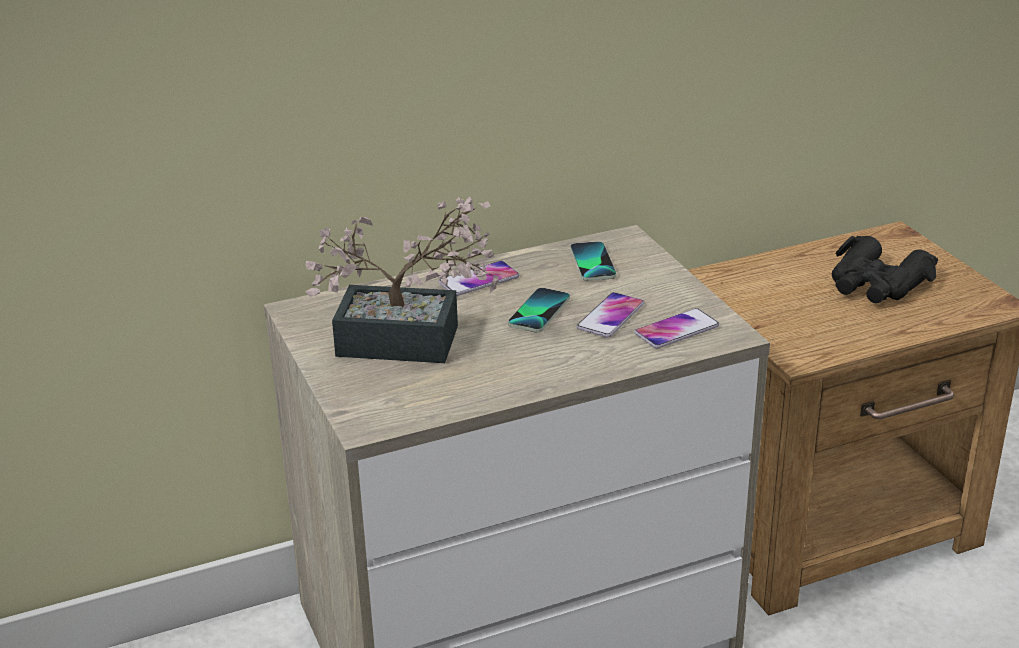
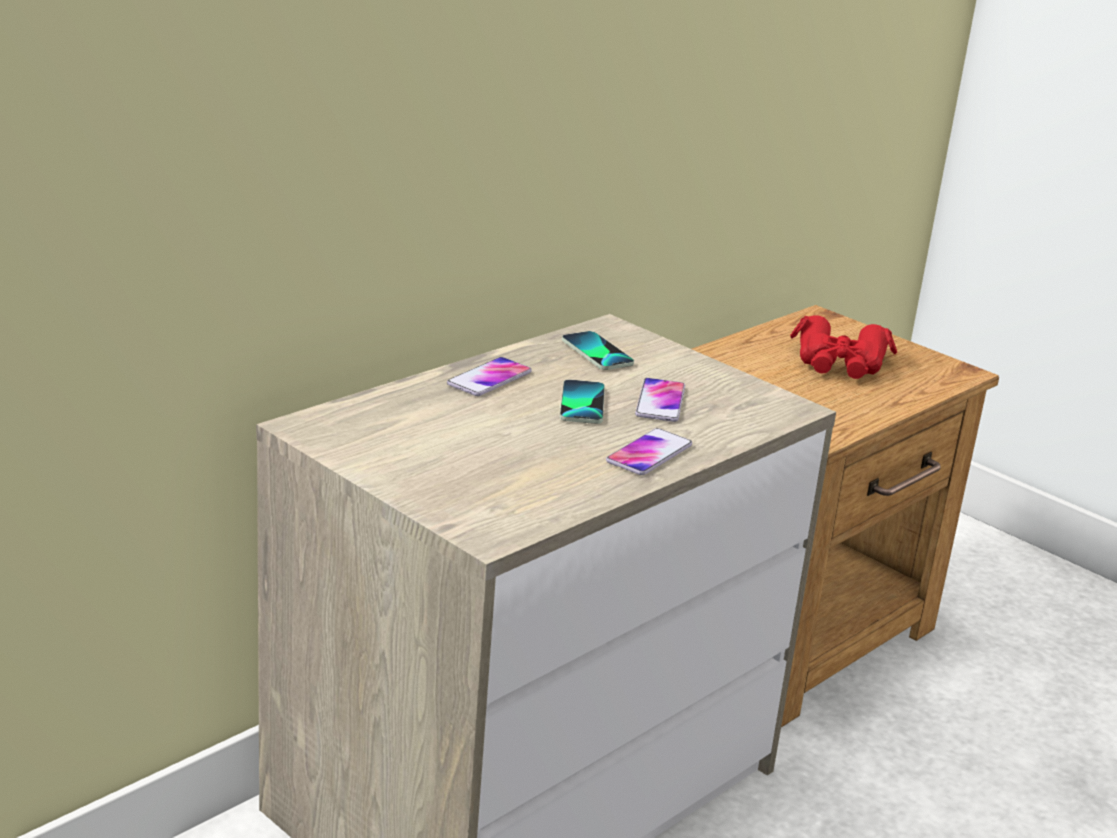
camera: 25 degrees left, 5 degrees down
potted plant [305,197,499,363] -> none
phone [635,308,719,349] -> phone moved to [606,428,692,475]
black binoculars [832,236,938,304] -> red binoculars [790,315,897,379]

